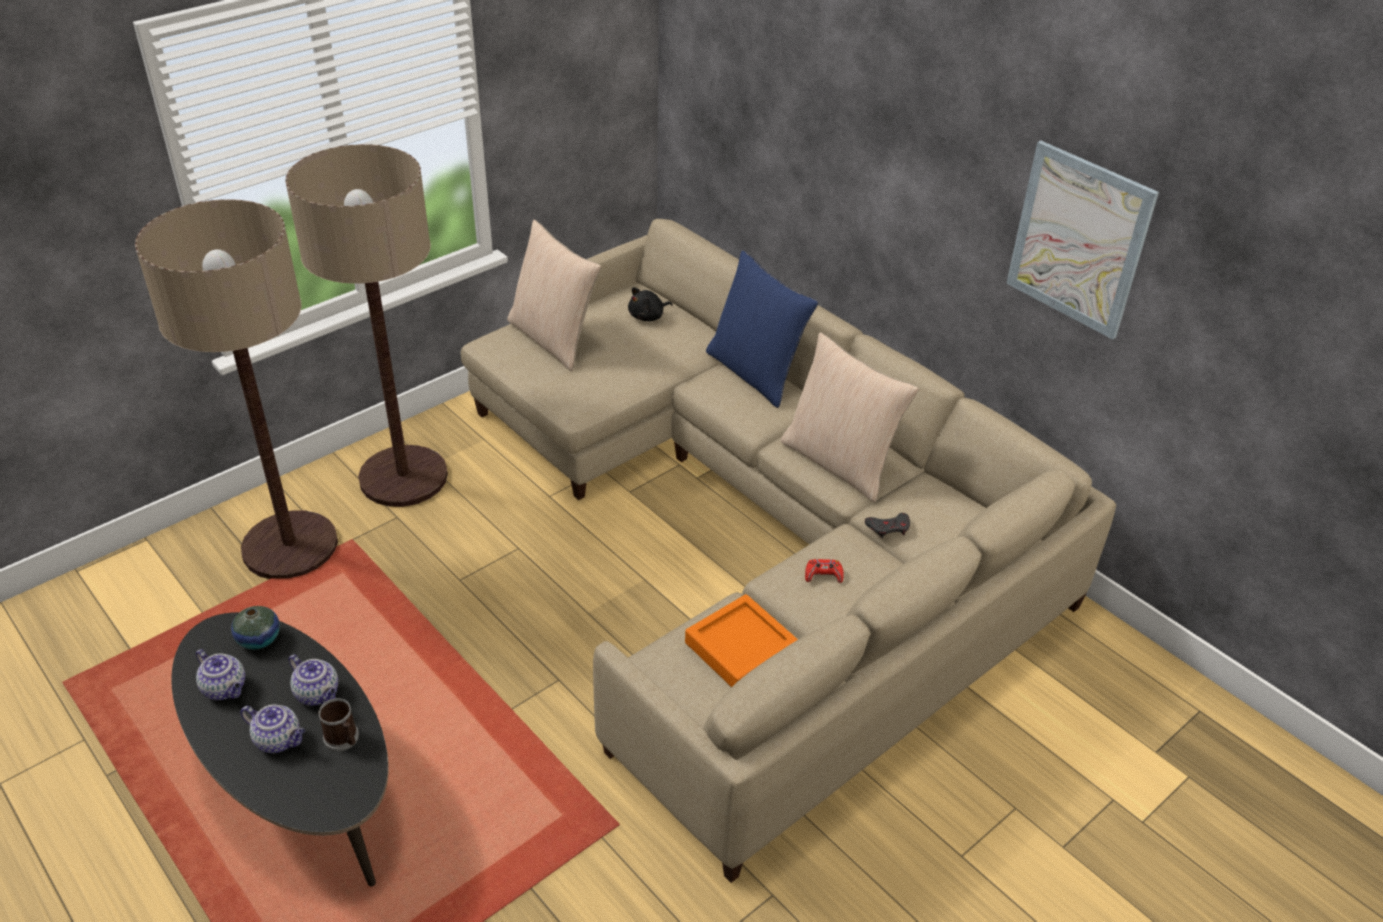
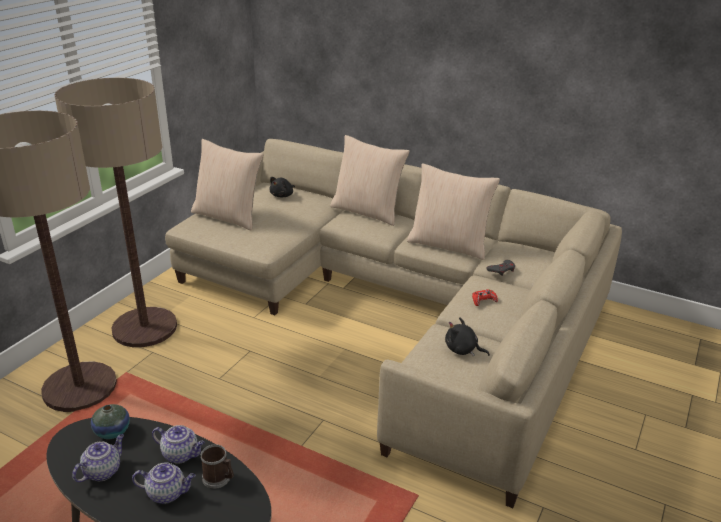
camera: 20 degrees left, 10 degrees down
teapot [196,649,245,700] -> teapot turned 75 degrees counterclockwise [72,434,124,482]
orange tray [685,594,798,687] -> black plush toy [445,317,490,356]
blue pillow [706,250,818,408] -> beige pillow [330,135,410,226]
picture [1006,141,1159,339] -> none

